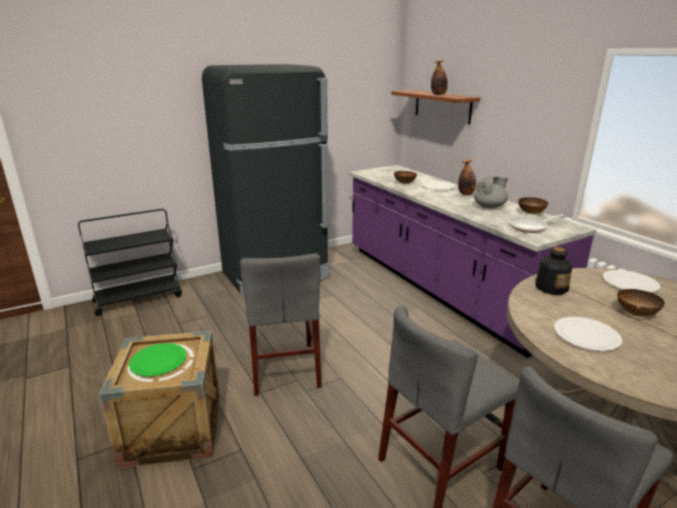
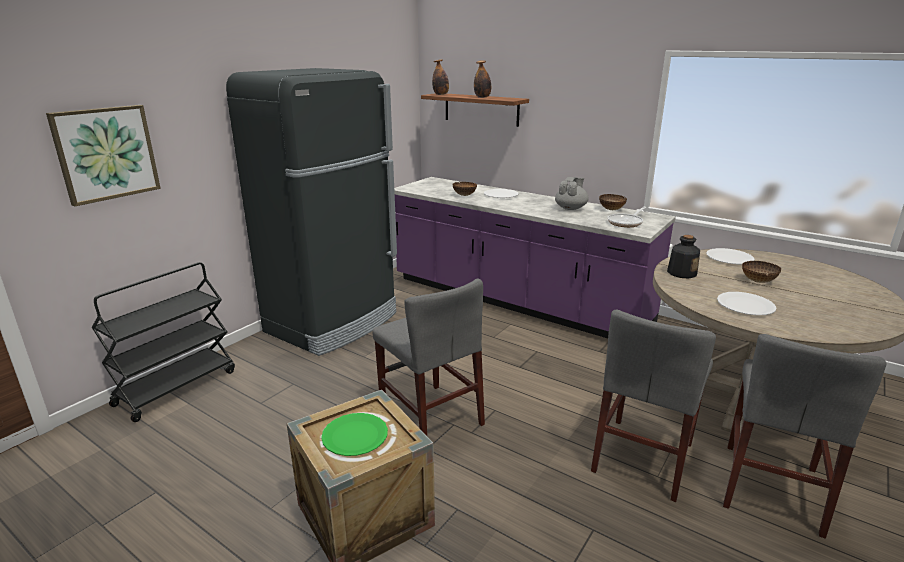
camera: 25 degrees left, 0 degrees up
bottle [458,159,476,195] -> bottle moved to [432,59,449,95]
none -> picture [46,105,161,207]

